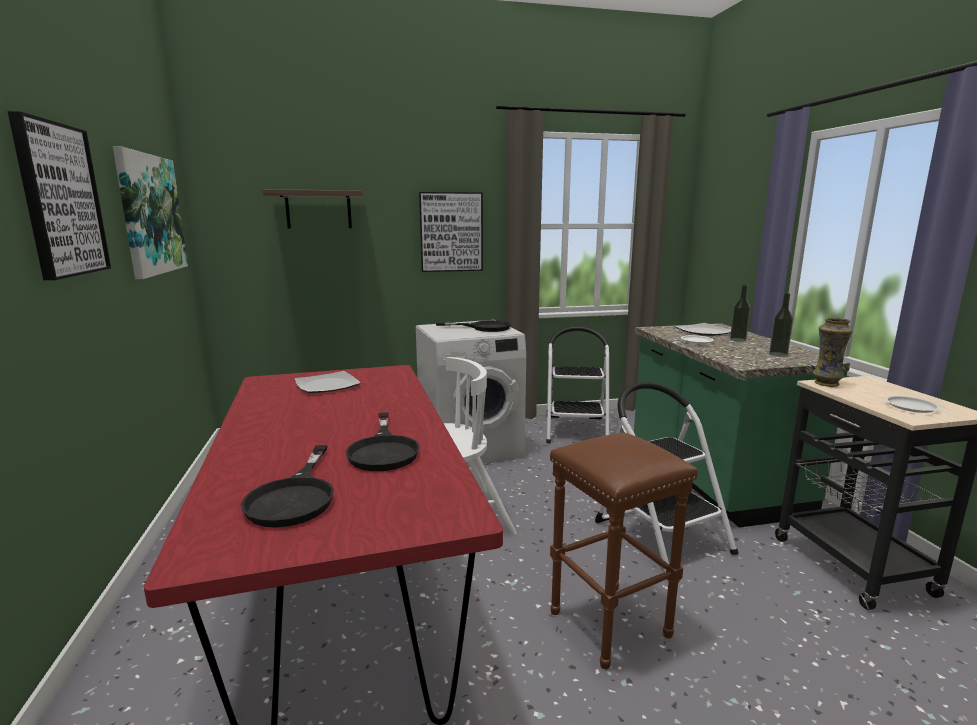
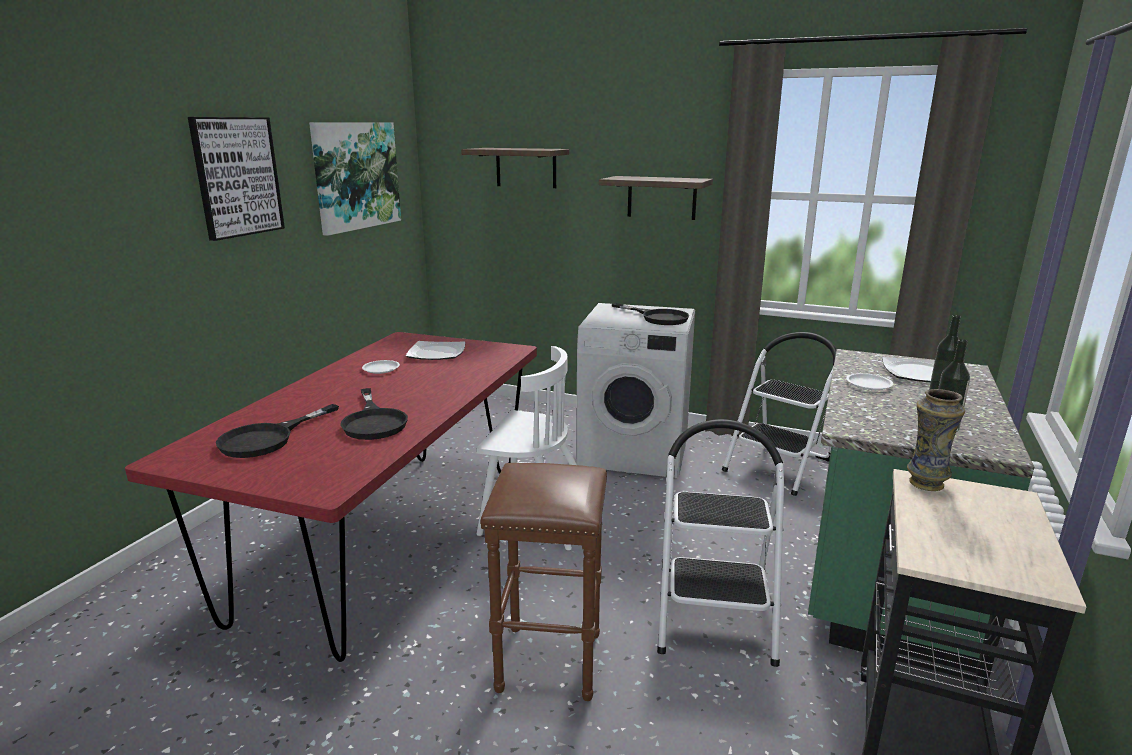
camera: 35 degrees right, 5 degrees up
black frying pan [346,413,420,471] -> black frying pan turned 45 degrees counterclockwise [340,388,408,440]
picture [419,192,483,272] -> shelf [599,176,713,220]
white plate [885,396,941,413] -> white plate moved to [362,360,400,374]

